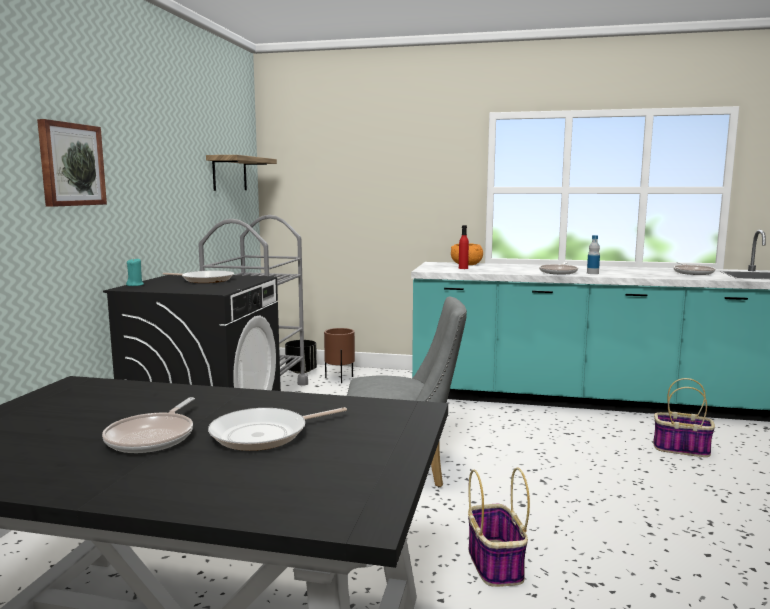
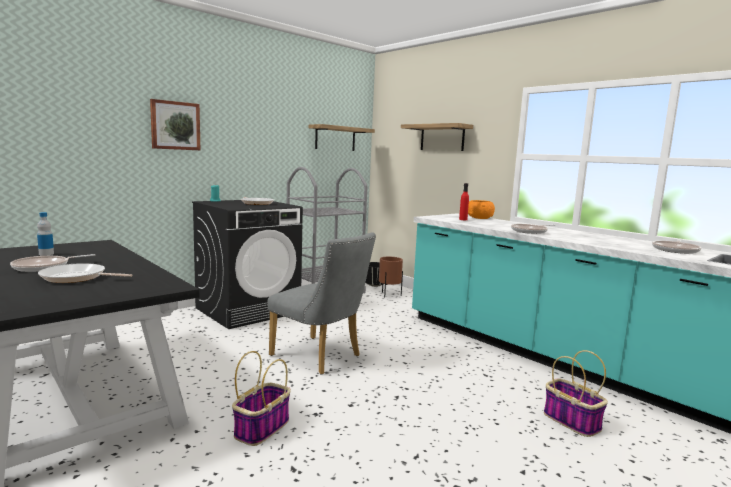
camera: 35 degrees right, 0 degrees up
bottle [587,235,600,274] -> bottle moved to [37,212,54,256]
none -> shelf [401,123,473,151]

